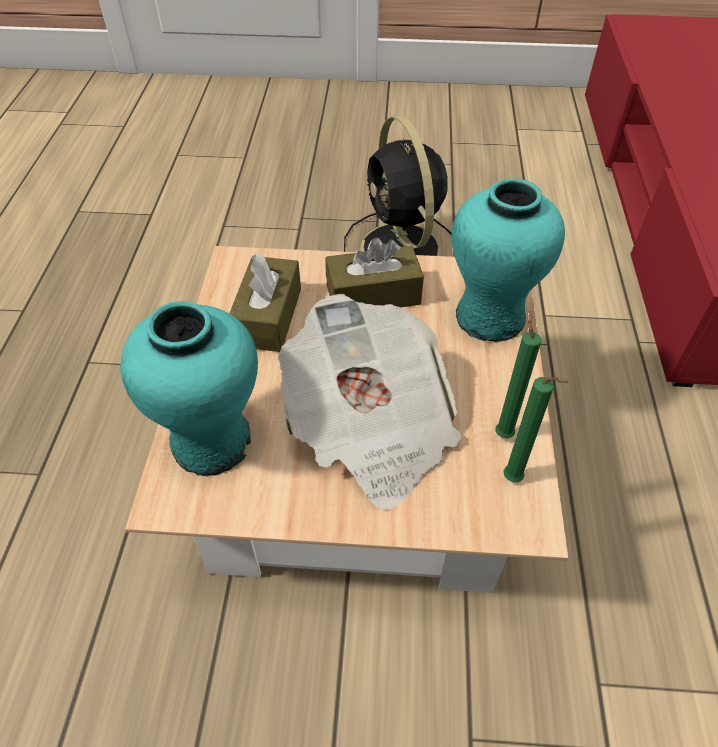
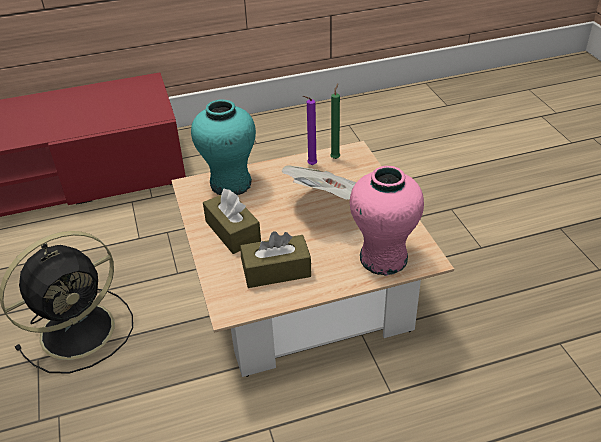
camera: 110 degrees left, 10 degrees down
turquoise vase [120,301,258,476] -> pink vase [350,166,424,276]
green candle [495,311,541,439] -> purple candle [303,96,317,165]

